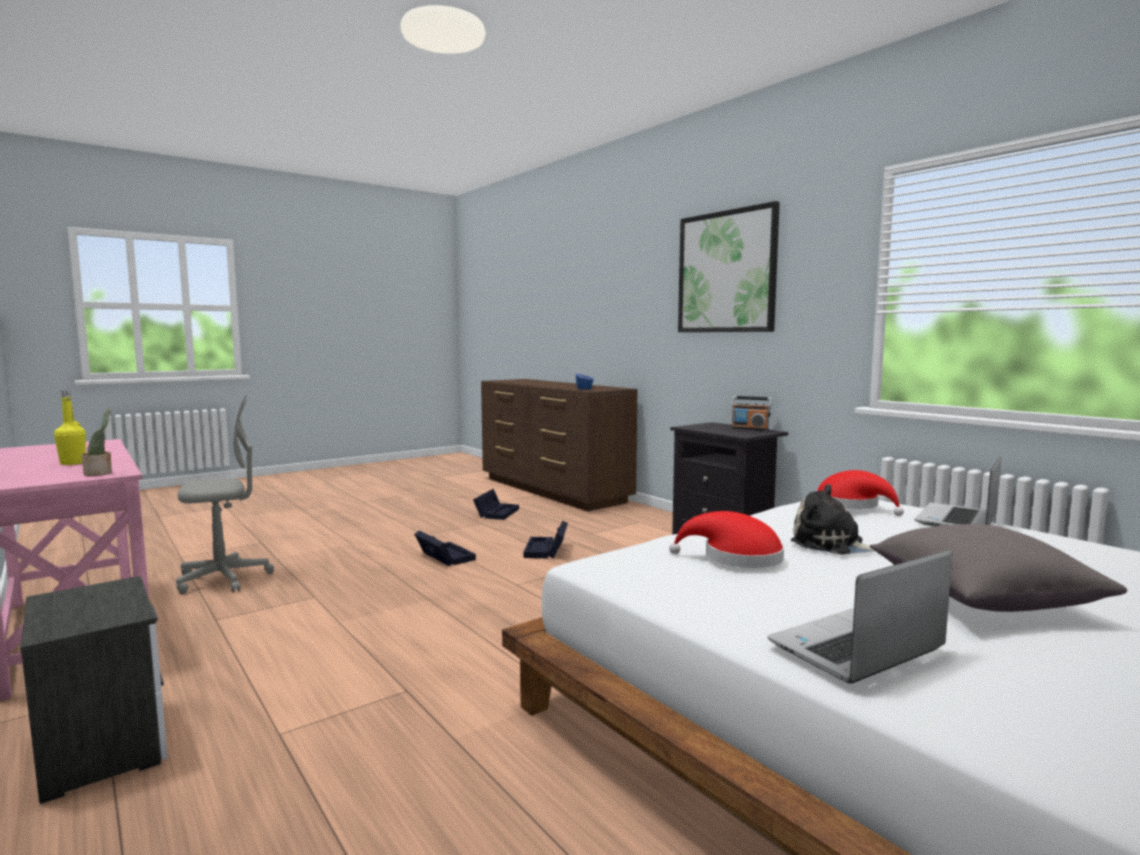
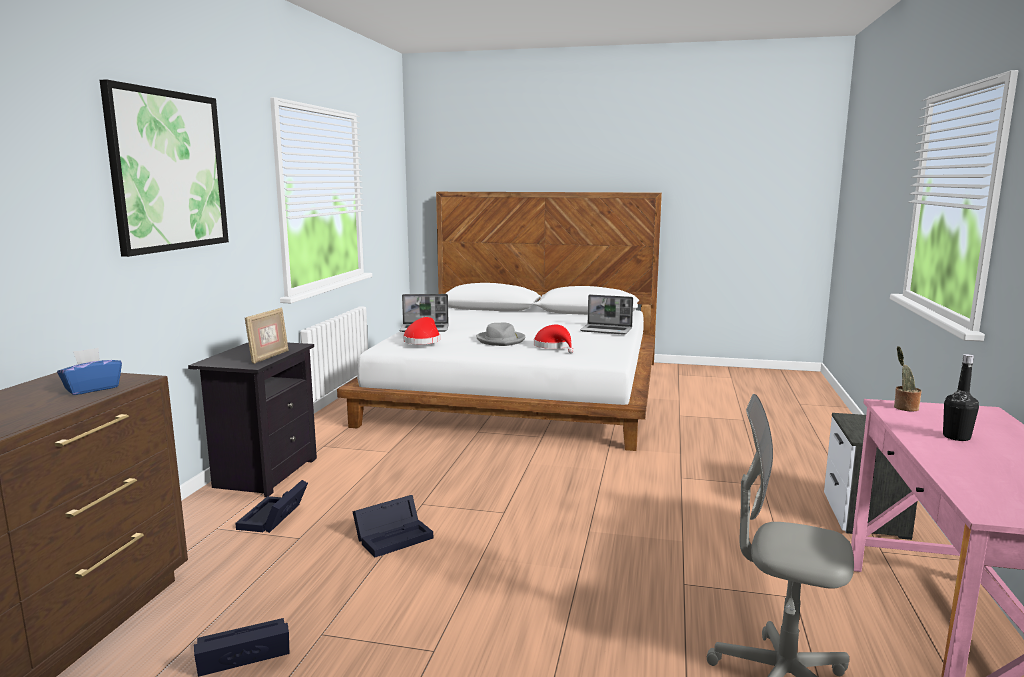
camera: 130 degrees left, 5 degrees up
yellow bottle [54,390,86,465] -> black bottle [943,354,979,441]
black storage box [414,531,476,566] -> black storage box moved to [235,480,308,533]
radio [731,396,772,431] -> none
plush toy [791,484,876,555] -> grey hat [476,322,525,346]
grey pillow [870,524,1127,612] -> none
none -> picture frame [245,307,289,364]

